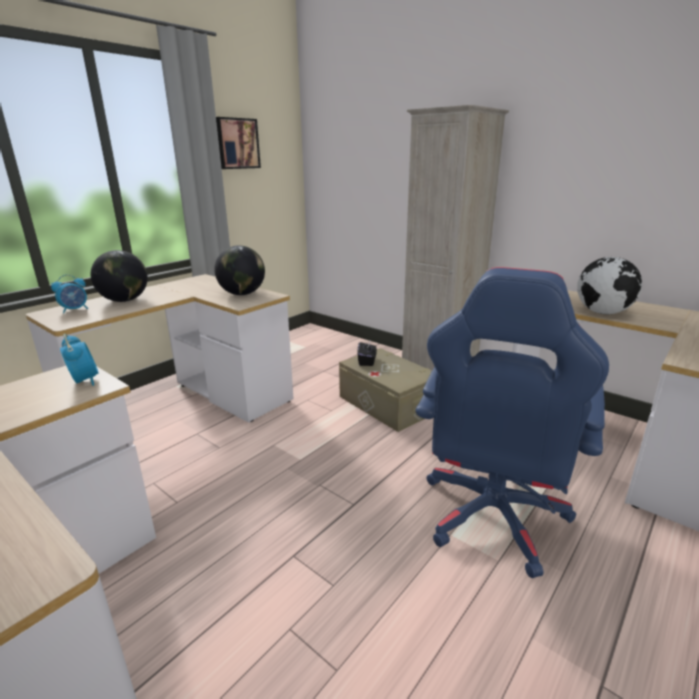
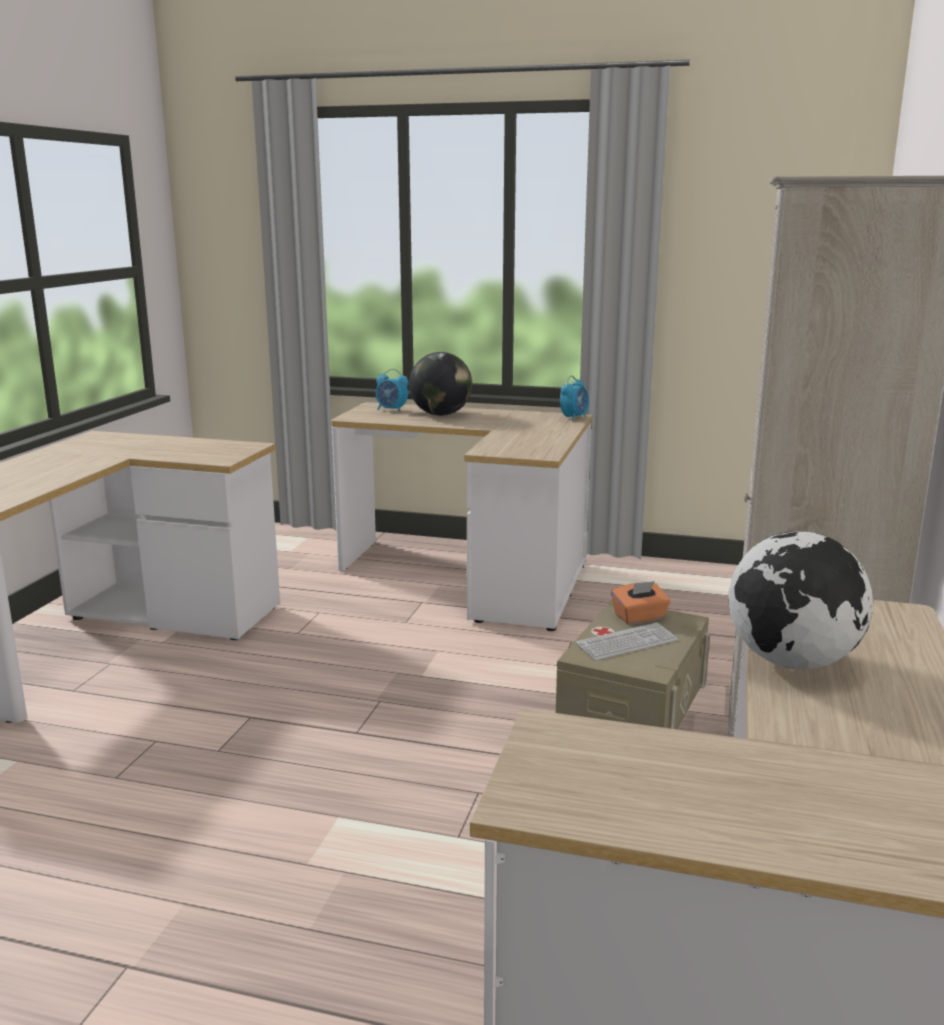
camera: 65 degrees right, 5 degrees down
alarm clock [60,334,99,386] -> alarm clock moved to [560,376,589,421]
globe [214,245,265,295] -> none
picture [216,117,261,169] -> none
black tissue box [357,342,377,366] -> orange tissue box [611,581,670,624]
blue office chair [415,267,609,578] -> none
none -> keyboard [576,623,678,661]

